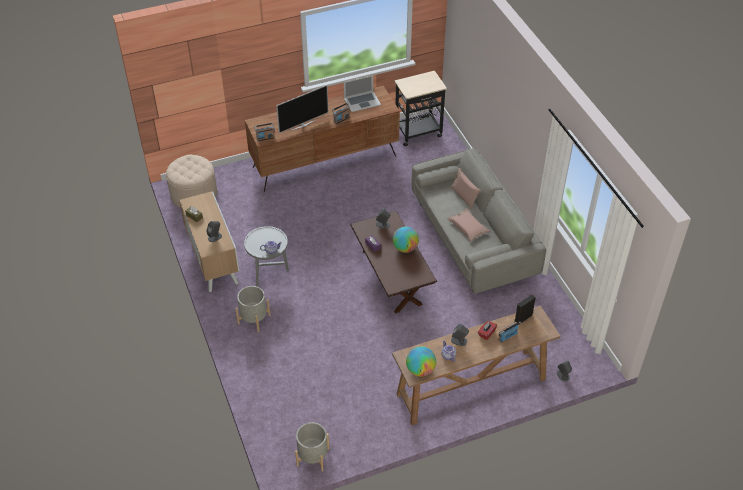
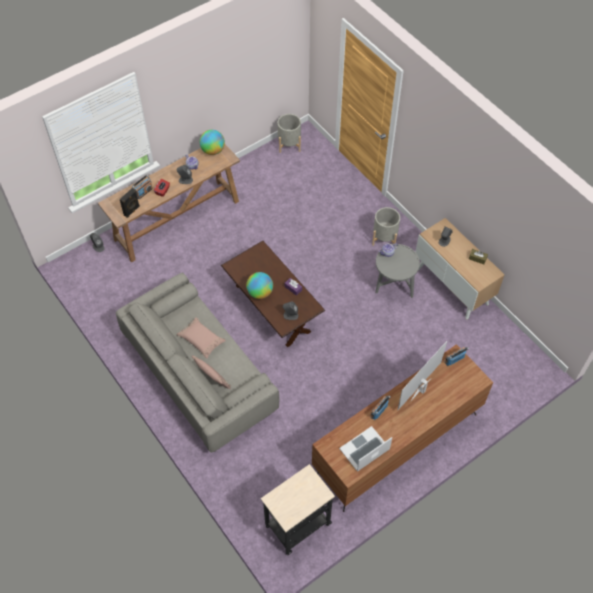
camera: 165 degrees right, 10 degrees up
beige ottoman [166,154,217,208] -> none

